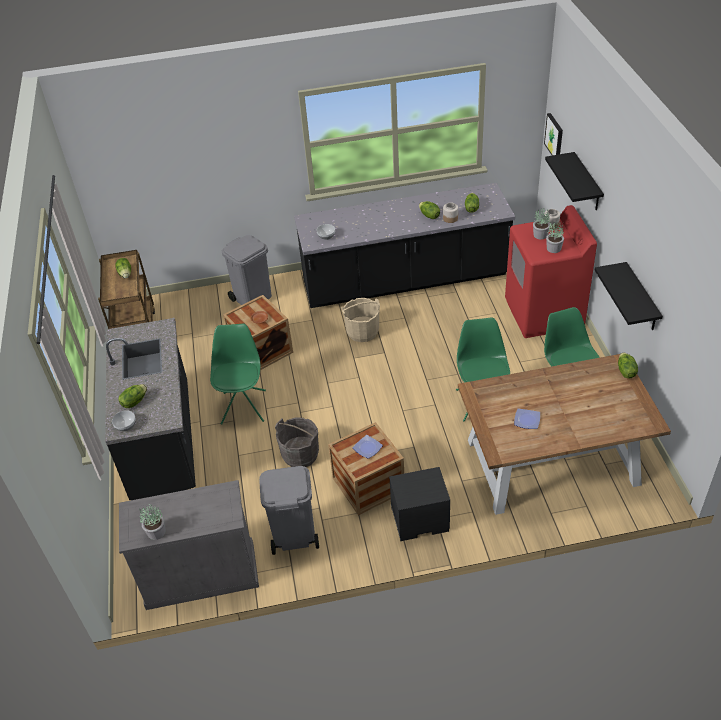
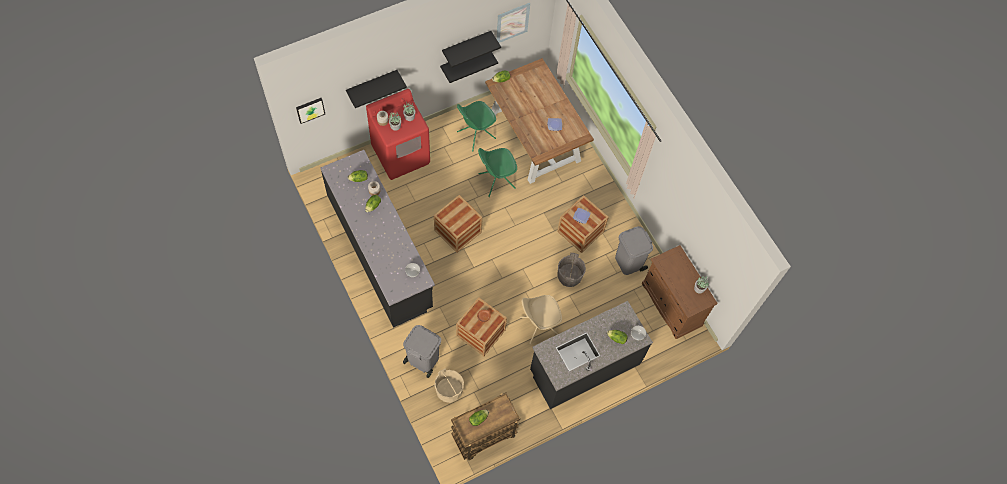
camera: 115 degrees left, 20 degrees up
grey cabinet [119,480,259,610] -> brown cabinet [641,245,718,339]
green chair [210,323,266,425] -> beige chair [520,295,562,344]
beige bucket [341,298,380,342] -> beige bucket moved to [434,368,464,403]
black nightstand [389,467,450,541] -> none
none -> crate [434,195,483,252]
none -> black shelf [442,31,501,68]
none -> picture [496,3,530,43]

